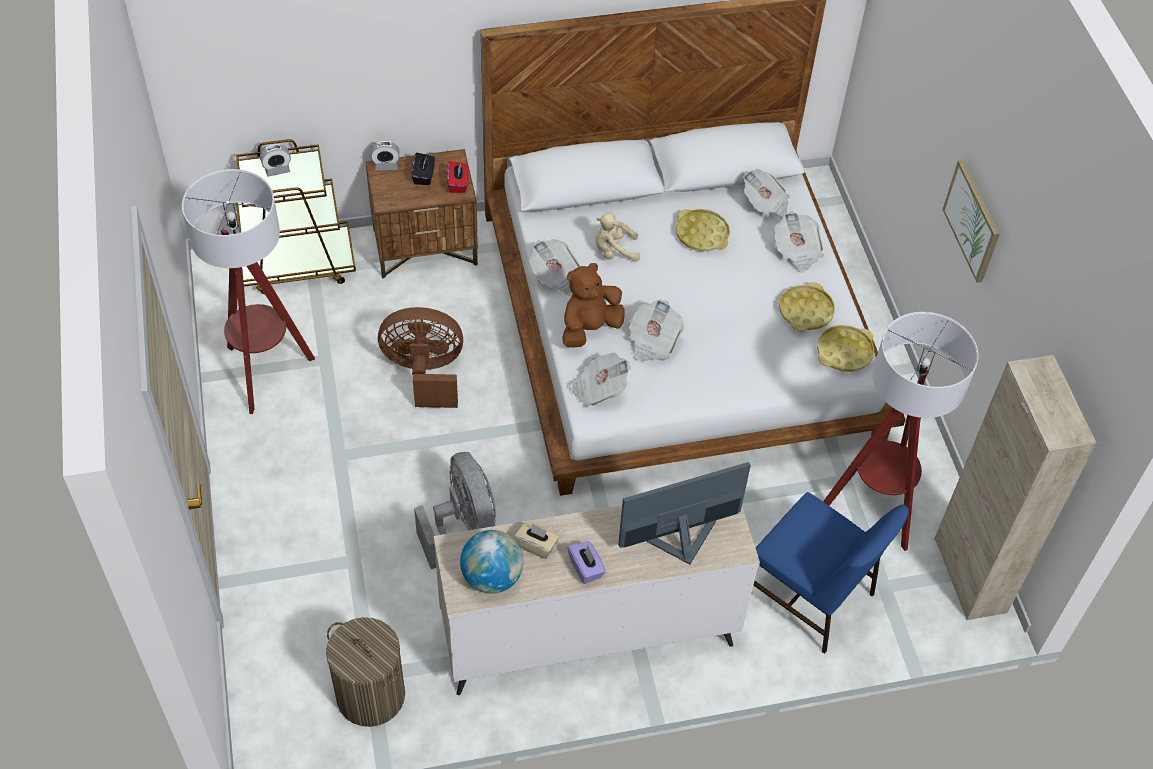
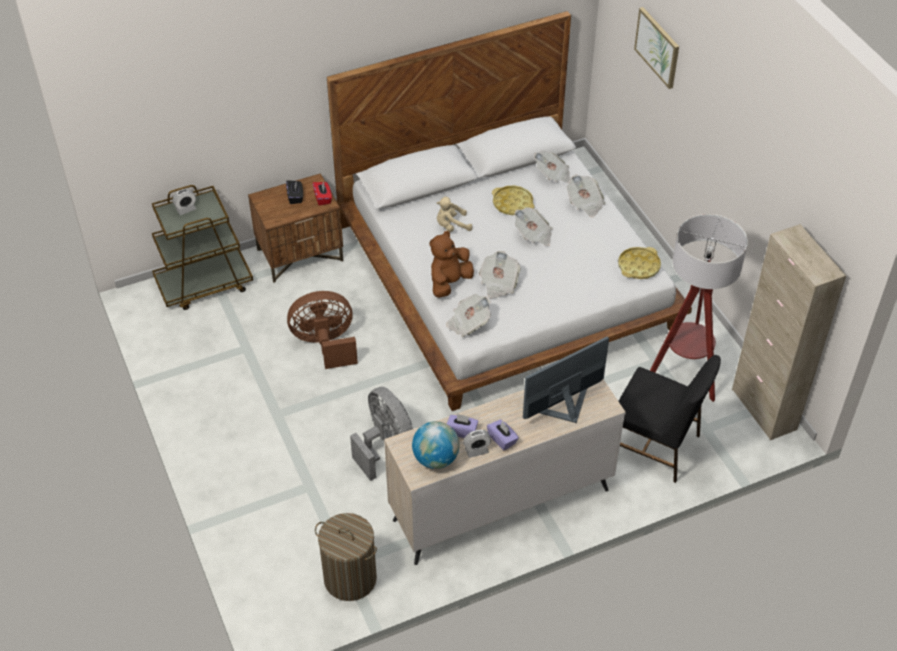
camera: 10 degrees left, 5 degrees down
floor lamp [182,169,315,414] -> none
alarm clock [371,141,400,170] -> alarm clock moved to [463,430,491,458]
beige tissue box [514,522,559,559] -> purple tissue box [447,414,478,438]
newspaper [529,239,580,296] -> newspaper moved to [515,207,552,246]
blue chair [753,492,909,654] -> black chair [619,355,721,483]
yellow tray [779,282,835,331] -> none
picture [942,160,1000,283] -> picture moved to [634,7,679,89]

